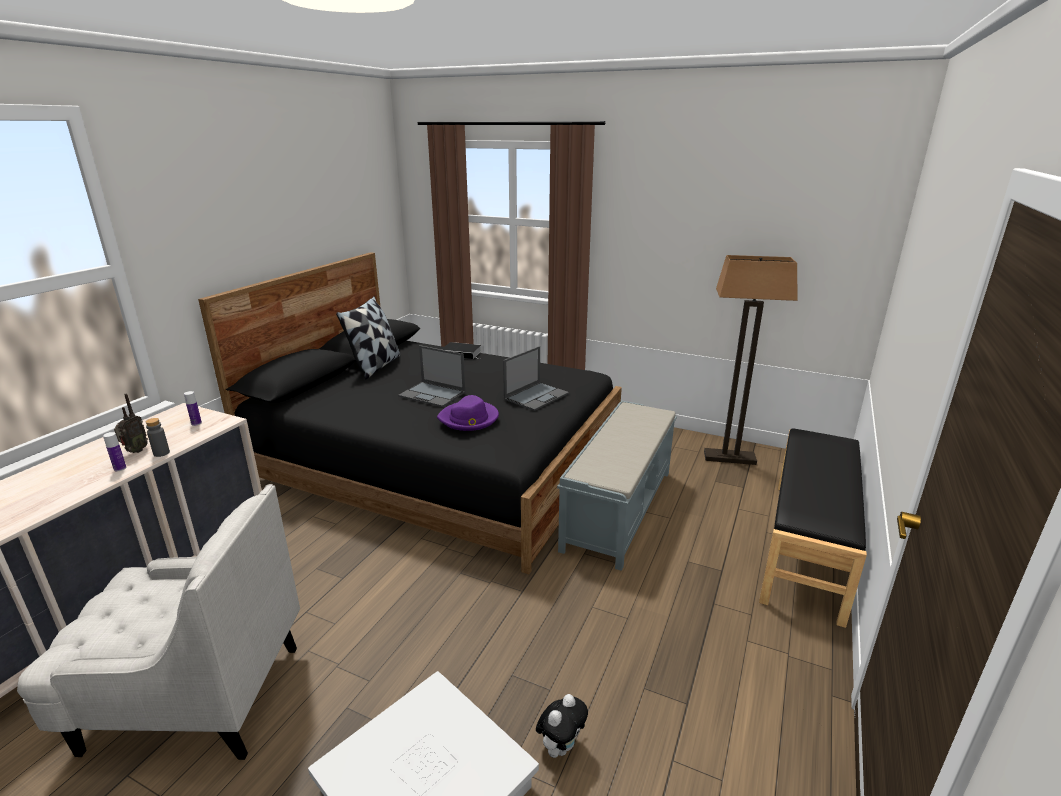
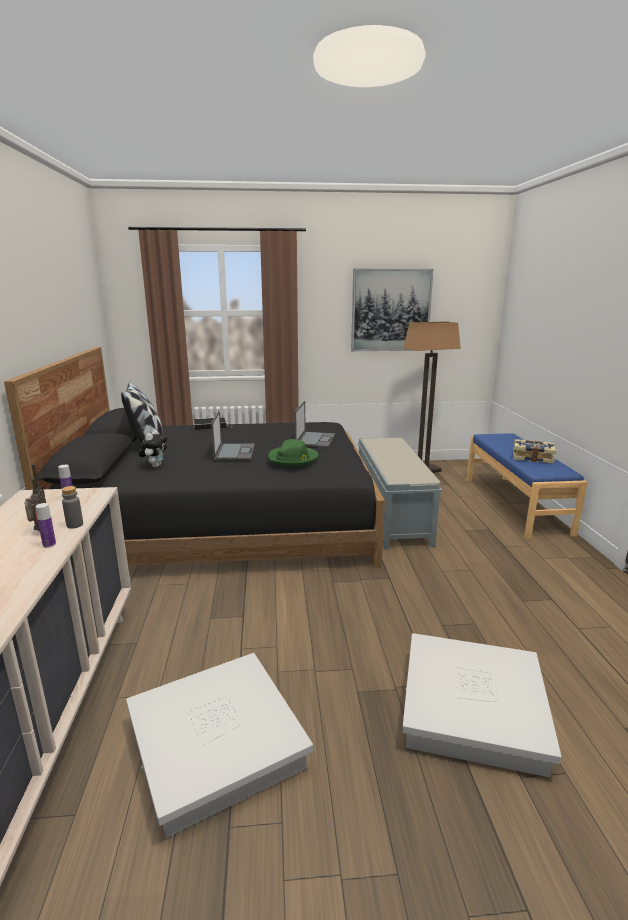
camera: 30 degrees left, 5 degrees down
white armchair [17,484,300,760] -> white storage box [126,653,313,838]
laptop [398,345,466,407] -> laptop turned 90 degrees counterclockwise [211,411,255,460]
purple hat [437,395,499,431] -> green hat [268,439,318,466]
plush toy [536,694,588,758] -> plush toy moved to [139,429,167,467]
black bench [759,428,867,628] -> blue bench [467,433,588,539]
none -> picture [351,269,433,351]
none -> book [513,439,556,464]

